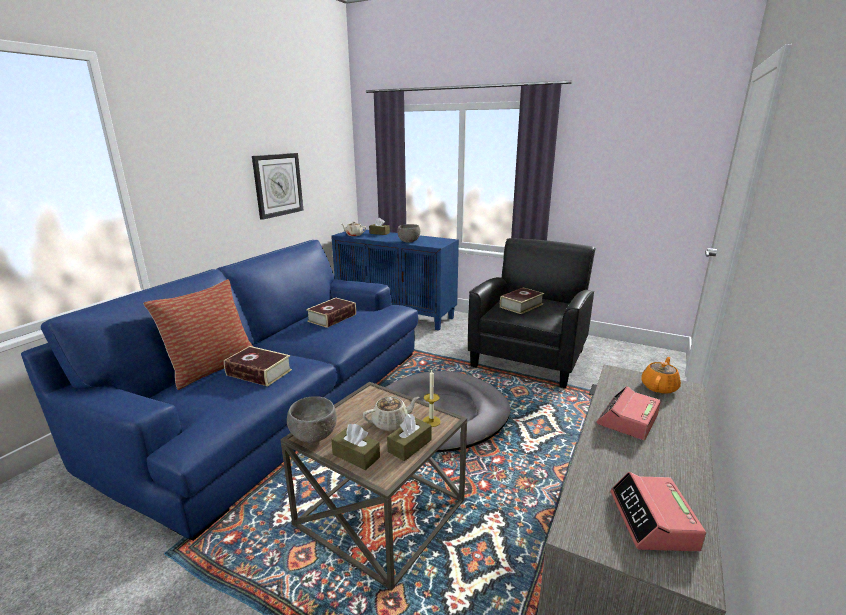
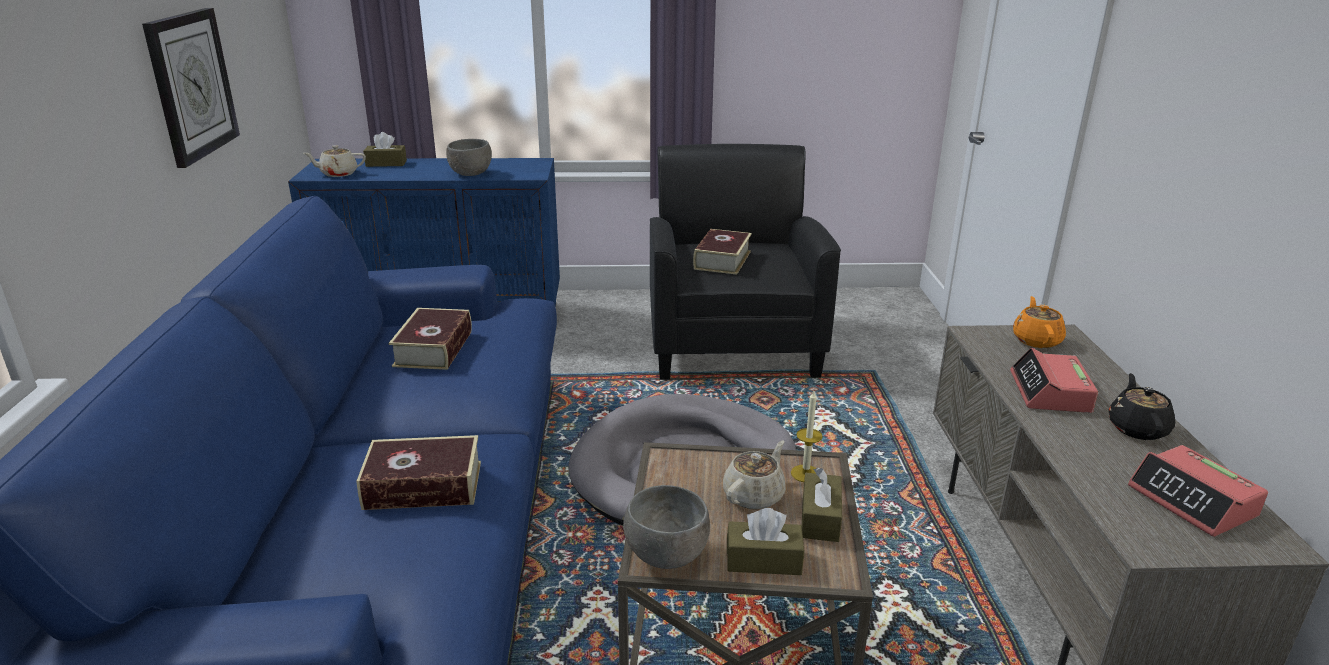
camera: 30 degrees left, 5 degrees up
pillow [143,279,253,390] -> none
none -> black teapot [1109,373,1175,440]

